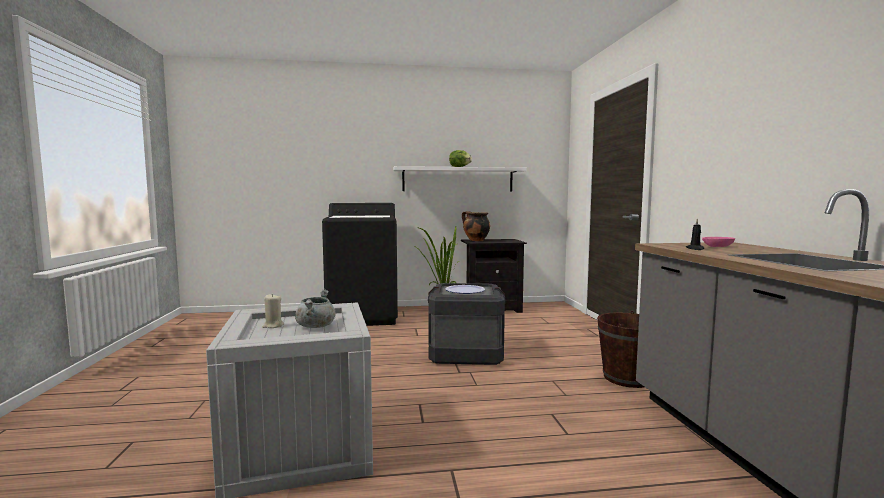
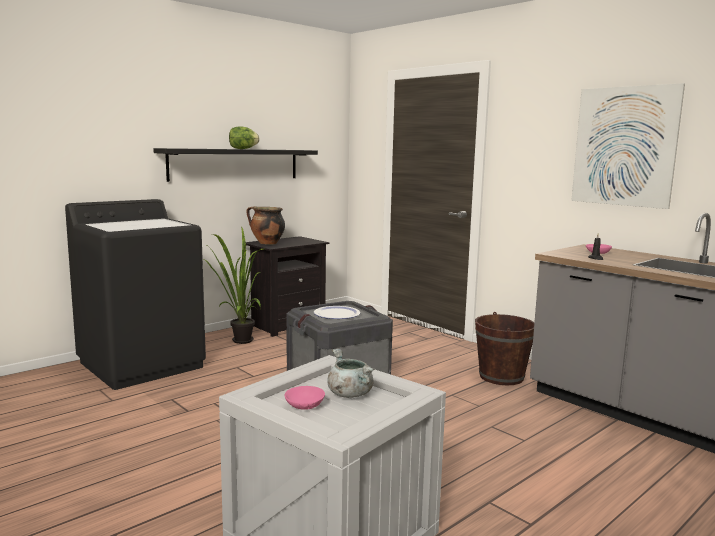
camera: 35 degrees left, 5 degrees up
beige candle [262,294,284,328] -> pink bowl [285,386,325,410]
white shelf [393,166,527,192] -> black shelf [153,148,318,182]
none -> picture [571,83,685,209]

